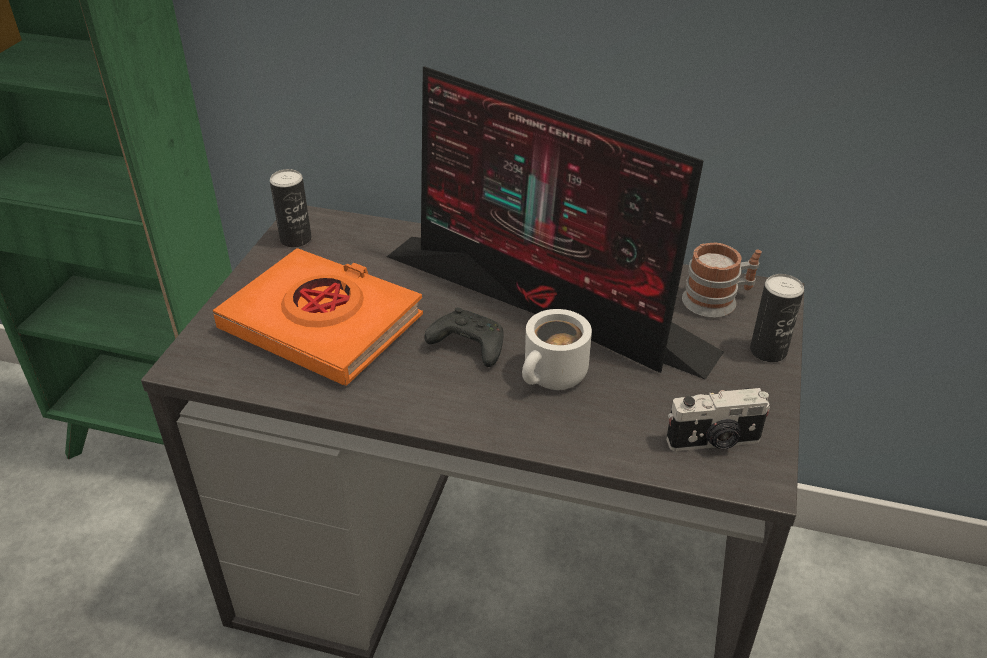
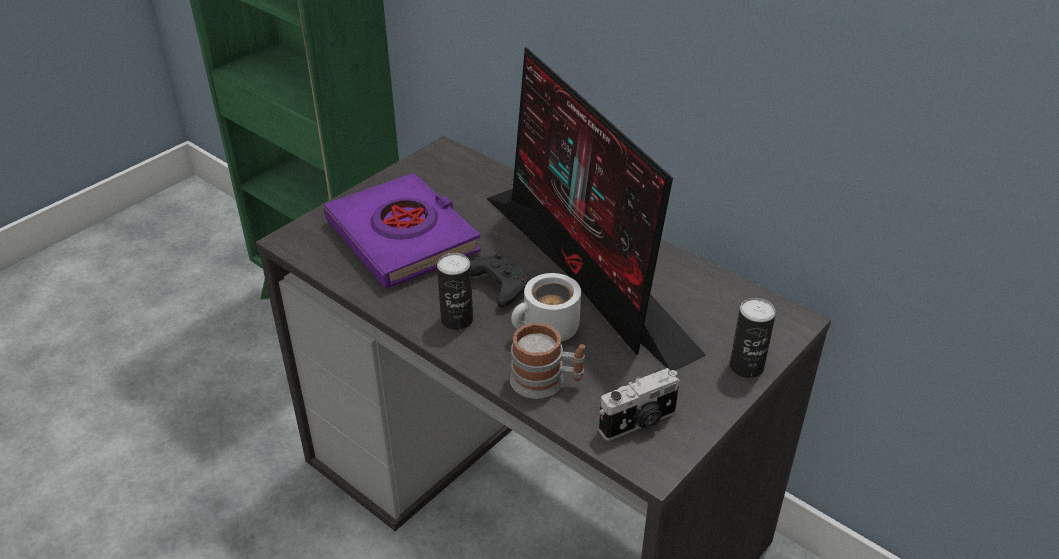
camera: 25 degrees right, 0 degrees up
orange book [213,248,423,386] -> purple book [324,173,481,289]
can [270,169,312,248] -> can moved to [437,253,473,330]
camera [666,388,770,451] -> camera turned 45 degrees counterclockwise [599,368,680,441]
mug [682,243,762,318] -> mug moved to [510,322,585,399]

